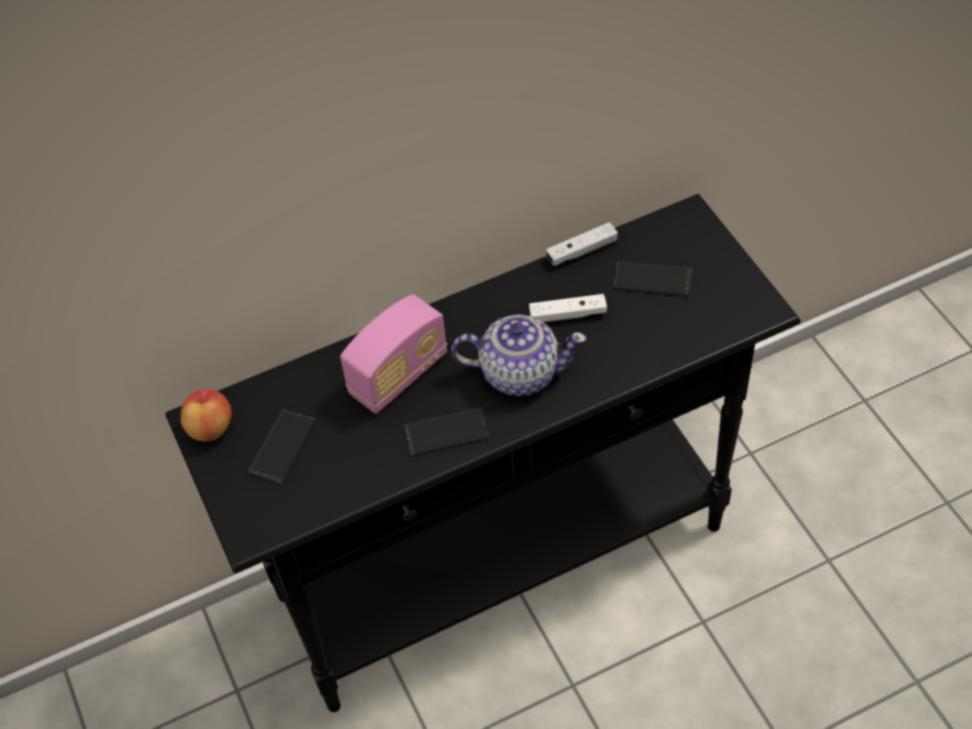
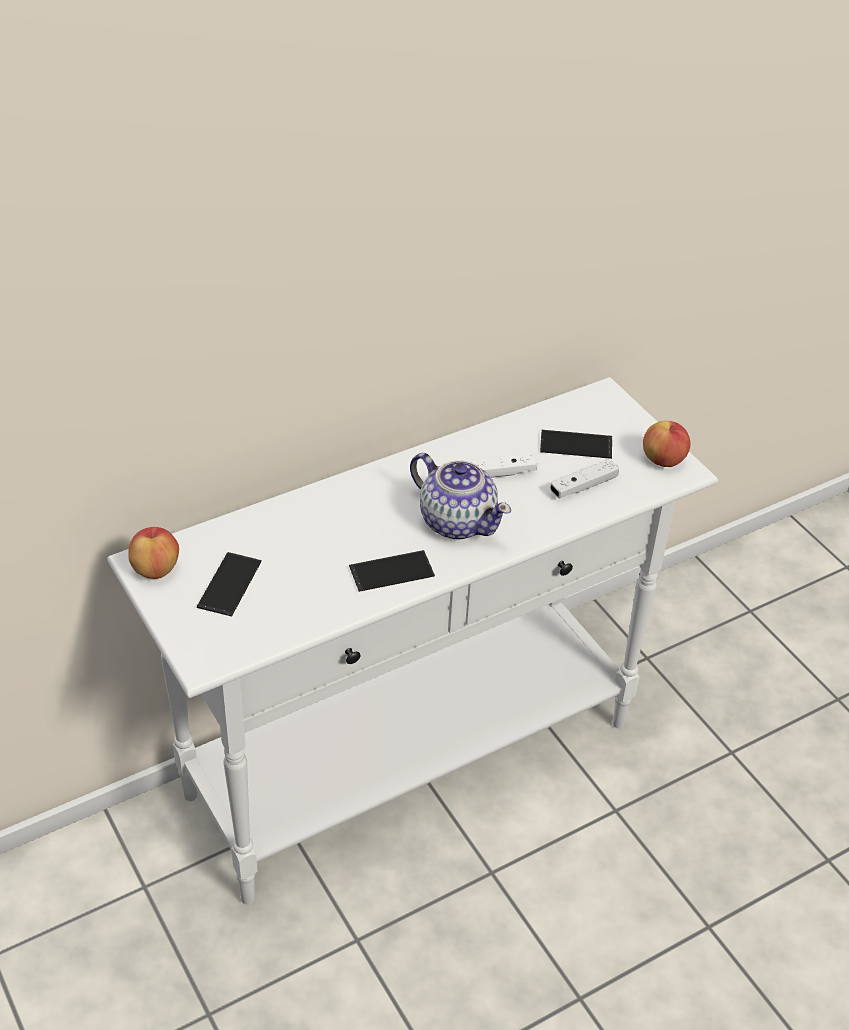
camera: 10 degrees left, 10 degrees down
black console table [165,194,801,712] -> white console table [107,377,718,905]
radio [340,294,447,414] -> none
teapot [451,314,586,396] -> teapot turned 45 degrees clockwise [410,453,511,539]
white game controller [546,222,618,266] -> white game controller moved to [550,459,619,498]
none -> apple [643,421,690,467]

